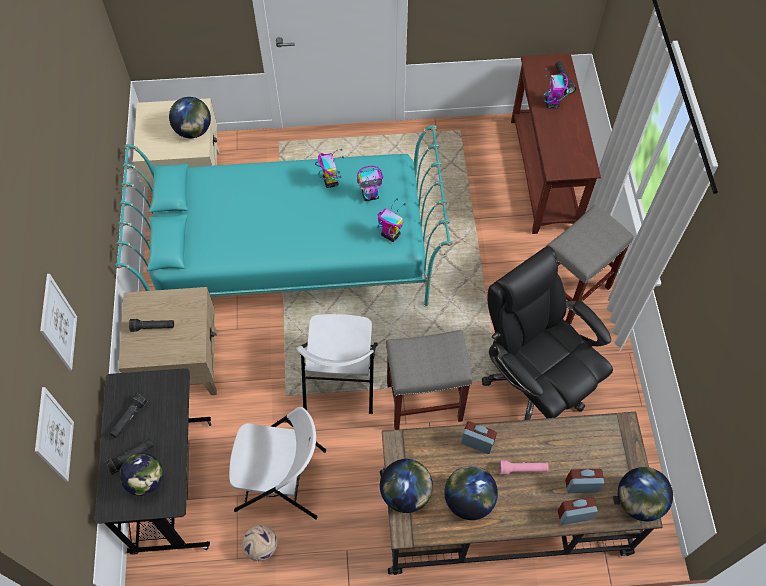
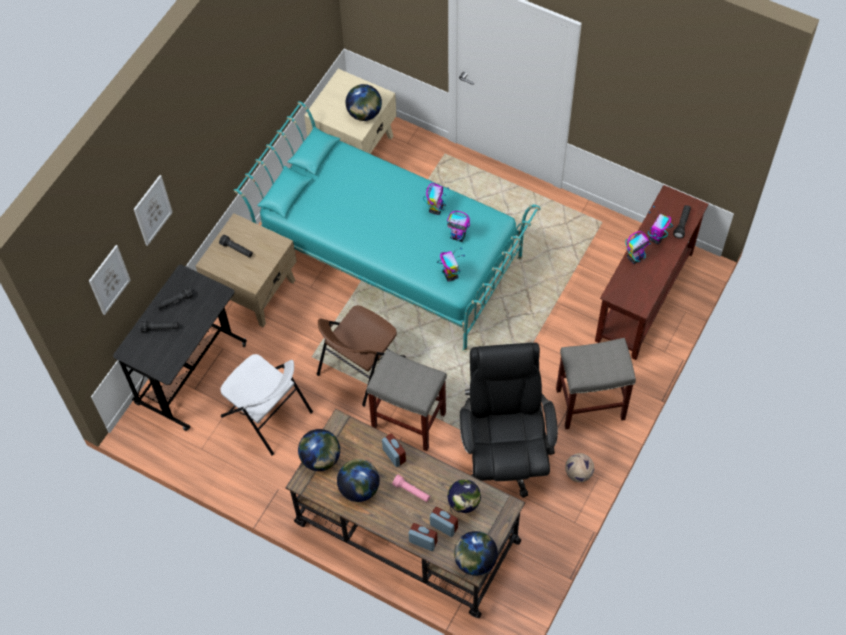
camera: 35 degrees right, 0 degrees up
globe [120,453,163,500] -> globe moved to [447,479,481,513]
football [242,525,277,561] -> football moved to [565,453,594,482]
white chair [296,314,378,414] -> brown chair [317,305,406,407]
none -> toy robot [625,231,651,264]

